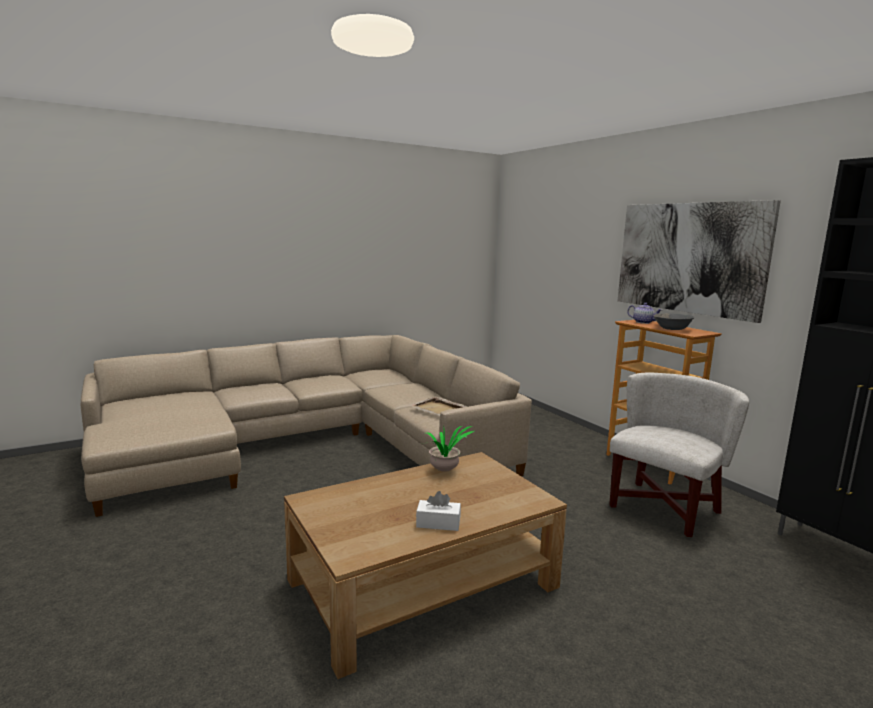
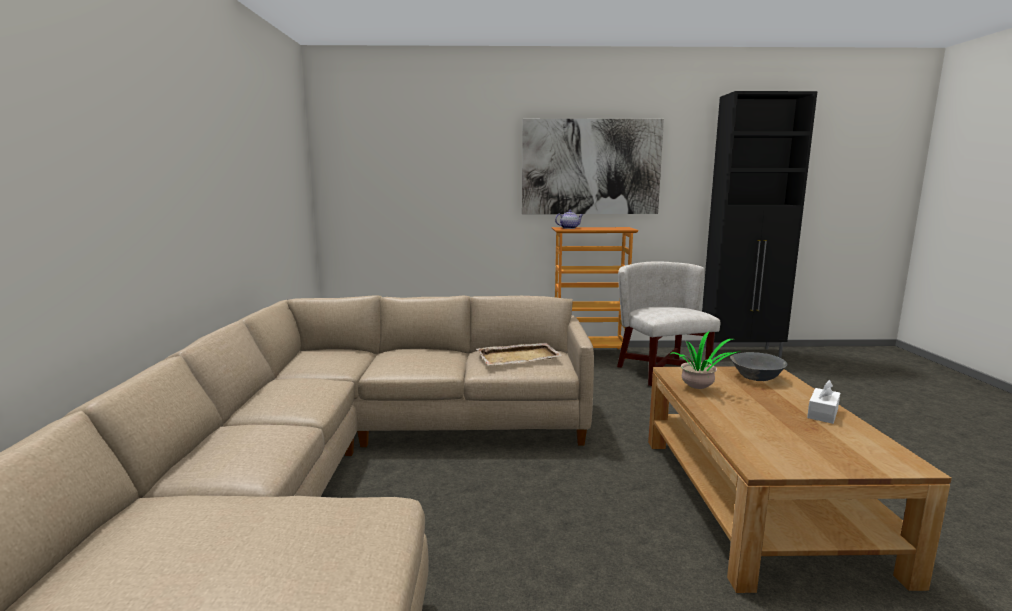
camera: 60 degrees left, 0 degrees up
grey bowl [653,313,695,330] -> grey bowl moved to [730,352,787,381]

